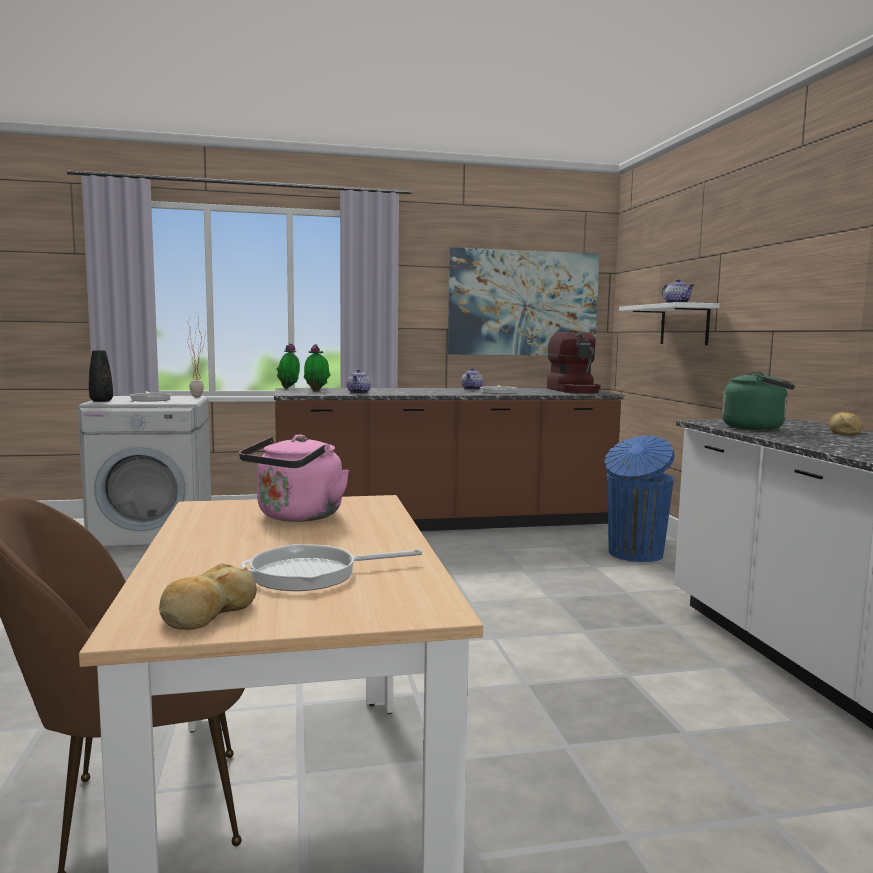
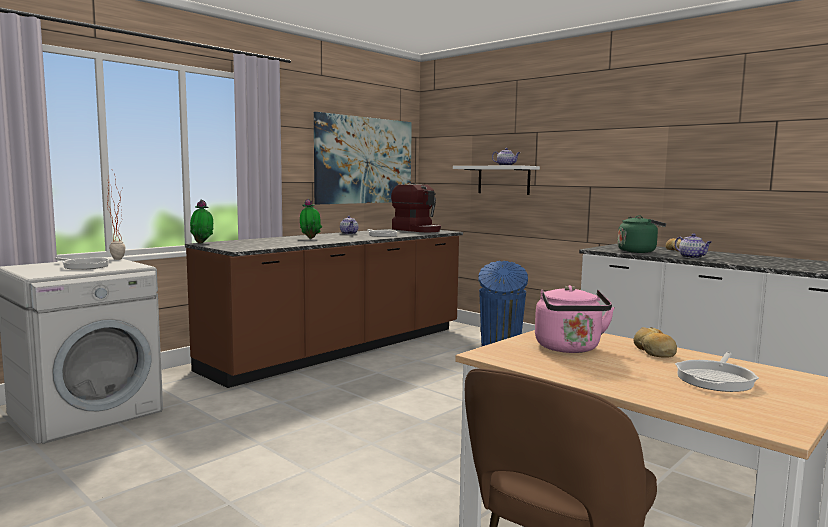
camera: 35 degrees left, 0 degrees up
black vase [89,350,113,402] -> none
bread [159,563,257,630] -> bread moved to [633,327,677,358]
potted plant [304,344,330,391] -> potted plant moved to [300,199,322,239]
teapot [347,369,371,394] -> teapot moved to [675,234,712,259]

